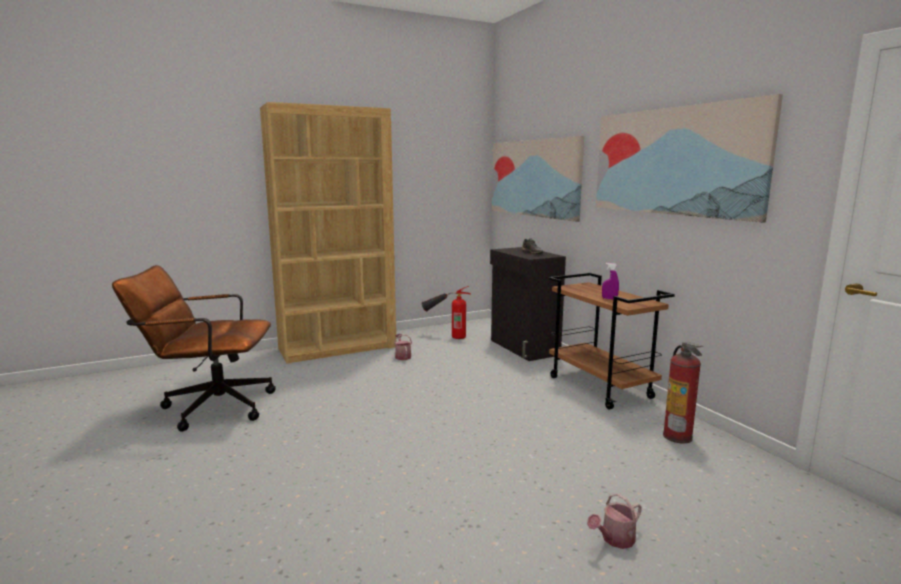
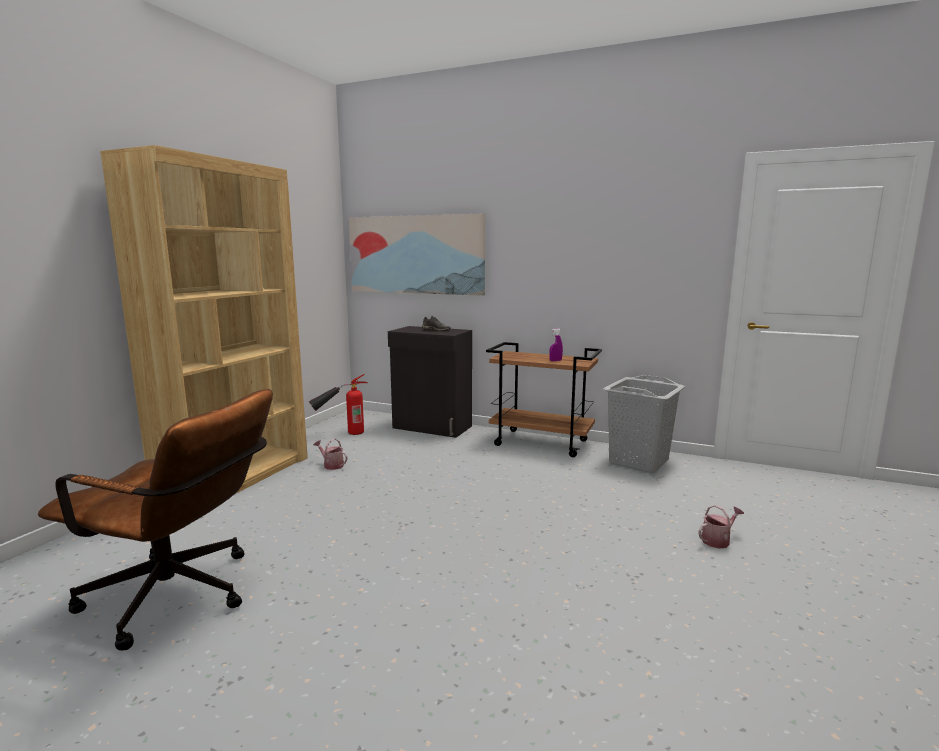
camera: 40 degrees left, 0 degrees up
brown office chair [112,265,276,432] -> brown office chair turned 120 degrees counterclockwise [38,389,273,651]
watering can [587,493,642,549] -> watering can turned 135 degrees counterclockwise [699,505,744,548]
picture [596,94,783,223] -> none
fire extinguisher [663,342,703,444] -> grey laundry basket [603,375,685,473]

